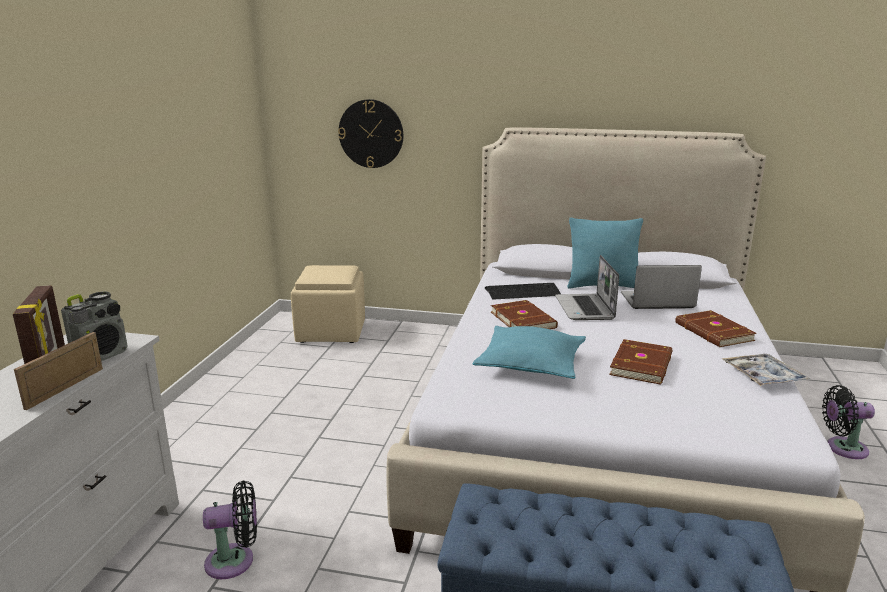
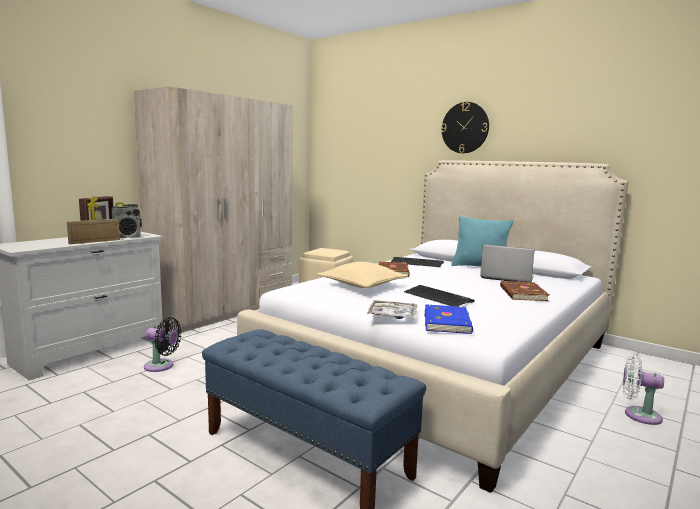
camera: 25 degrees right, 10 degrees down
wall clock [338,99,403,168] -> wall clock moved to [441,102,489,153]
turquoise pillow [473,326,586,379] -> beige pillow [317,262,408,288]
laptop [555,255,619,320] -> none
brown book [609,339,672,384] -> keyboard [404,285,475,306]
tray [722,354,810,386] -> tray moved to [367,300,418,319]
black fan [822,385,875,459] -> white fan [623,355,664,425]
none -> beige wardrobe [134,86,293,333]
none -> blue book [425,305,473,334]

